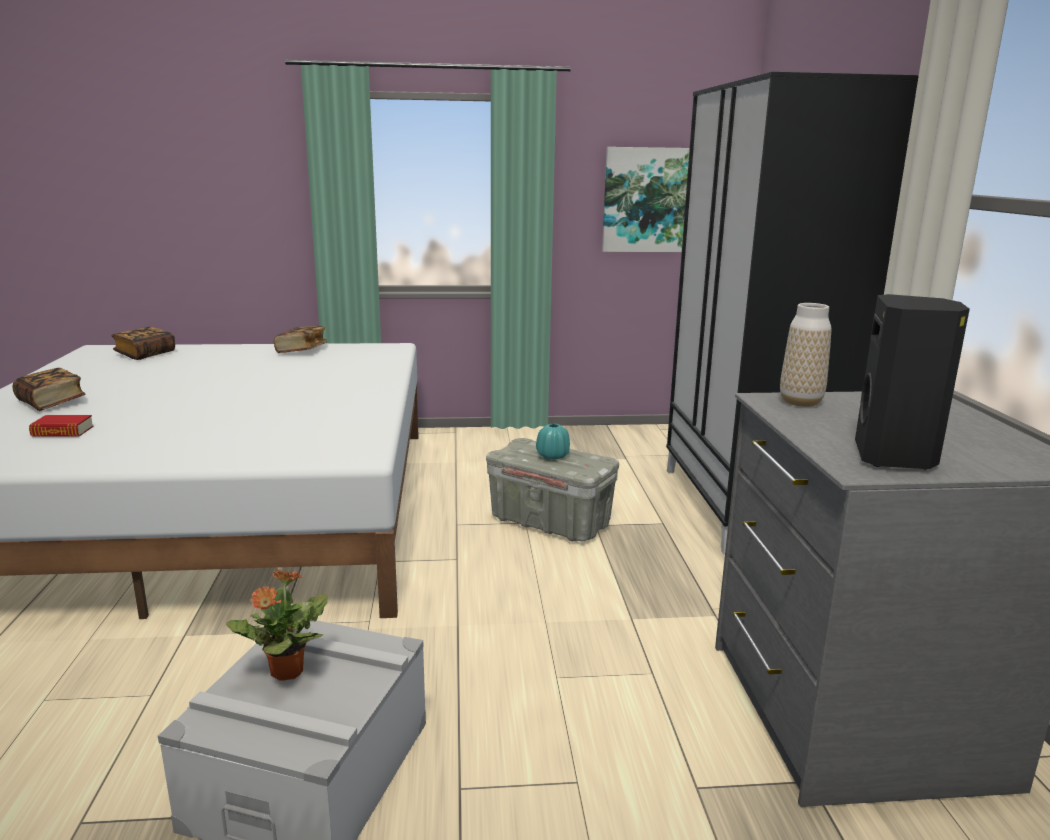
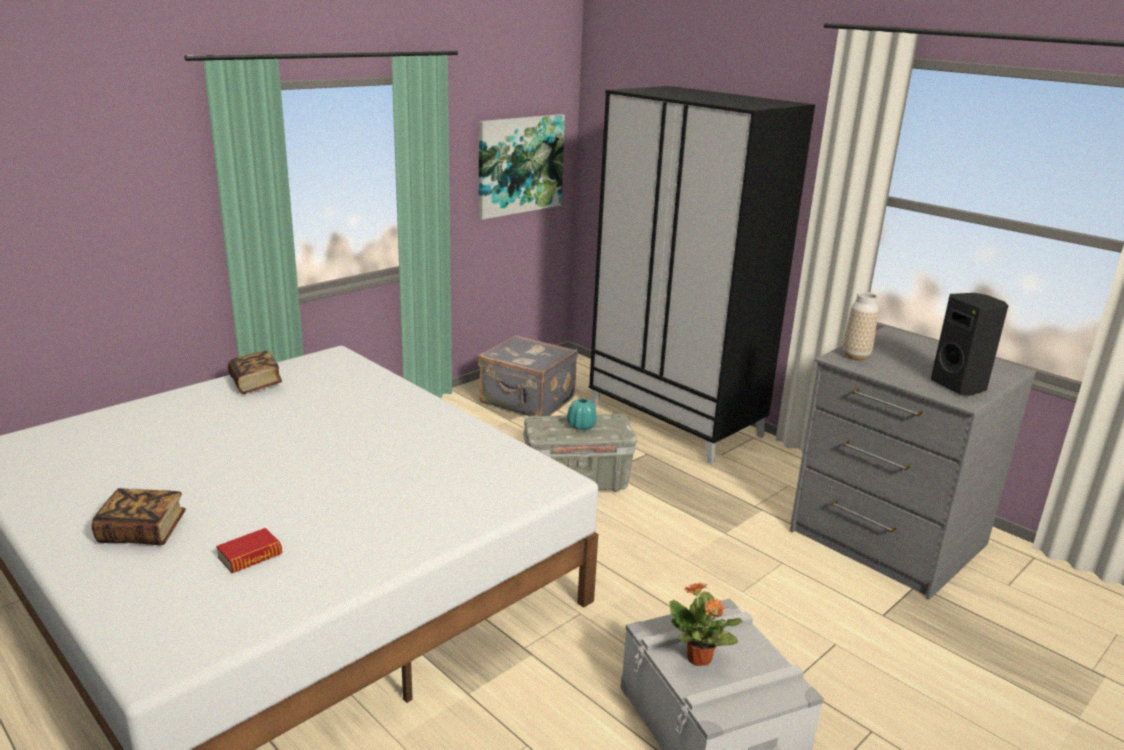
camera: 40 degrees left, 5 degrees up
book [111,327,175,360] -> none
none -> grey suitcase [478,335,578,416]

